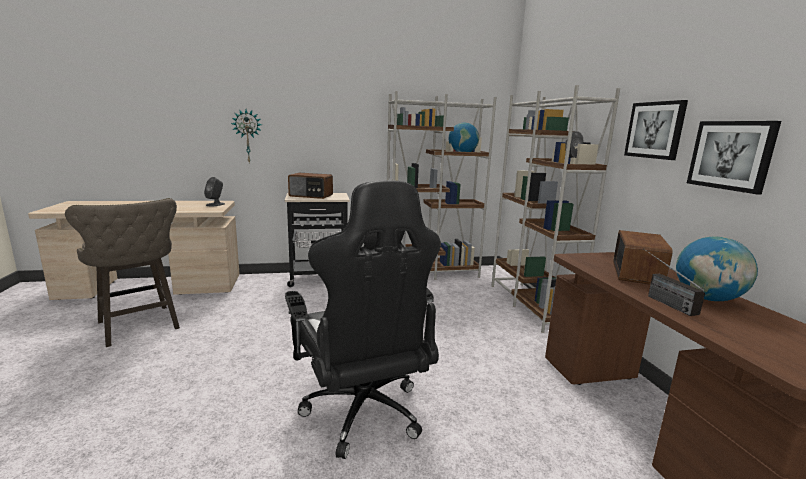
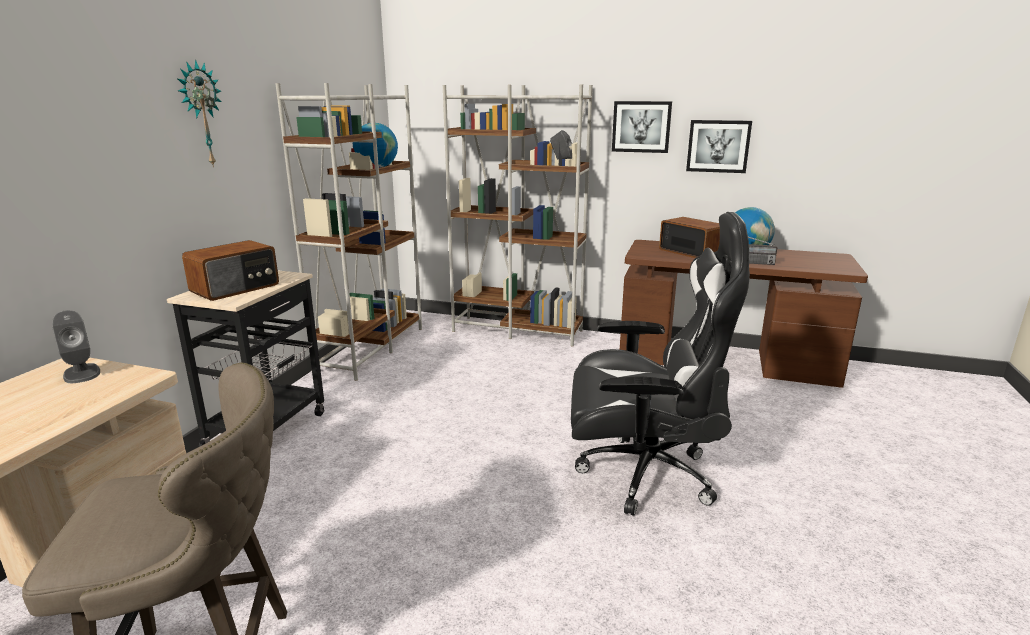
camera: 60 degrees left, 5 degrees up
wall clock [231,109,262,162] -> wall clock moved to [177,60,222,167]

